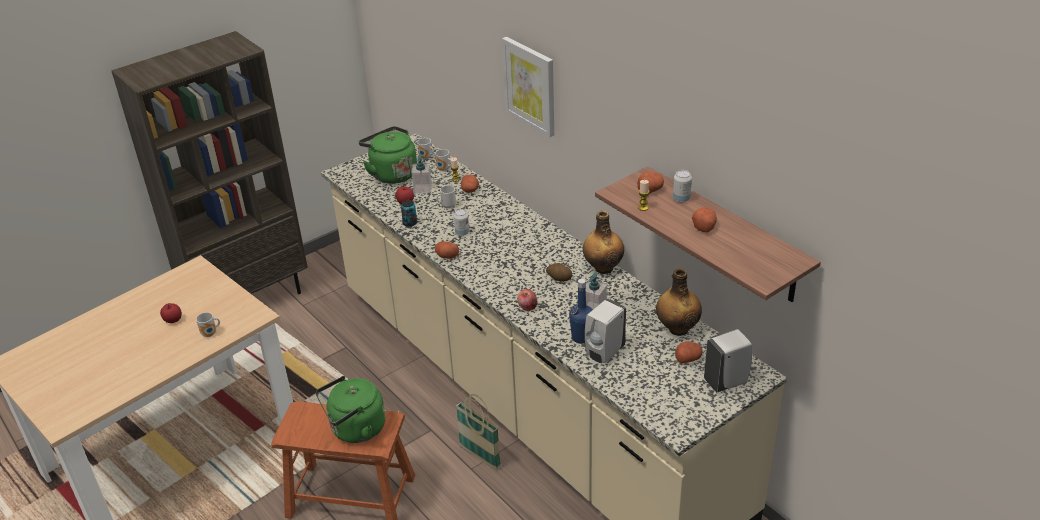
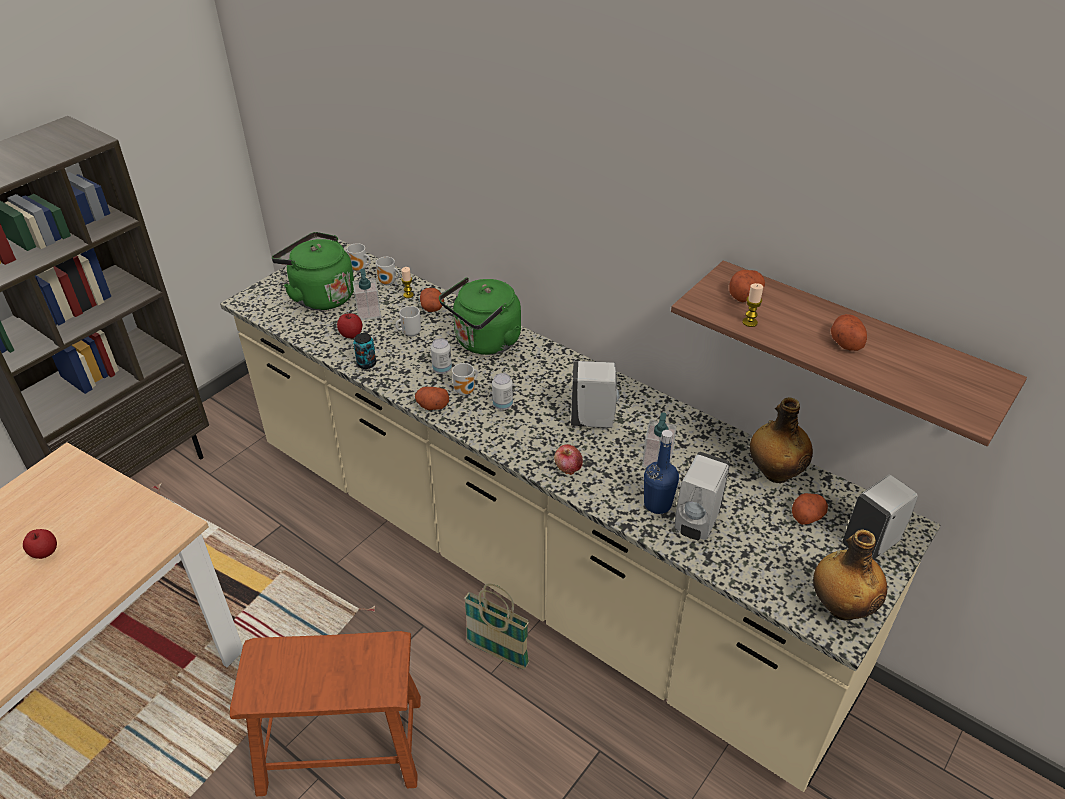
camera: 15 degrees left, 5 degrees up
mug [196,312,220,337] -> mug moved to [452,363,478,396]
green kettle [316,376,385,443] -> green kettle moved to [439,277,521,355]
picture [502,37,554,137] -> none
potato [546,263,572,282] -> white soap dispenser [571,361,620,428]
bottle [583,210,624,274] -> bottle moved to [813,529,887,621]
can [673,170,692,203] -> can moved to [492,373,513,410]

